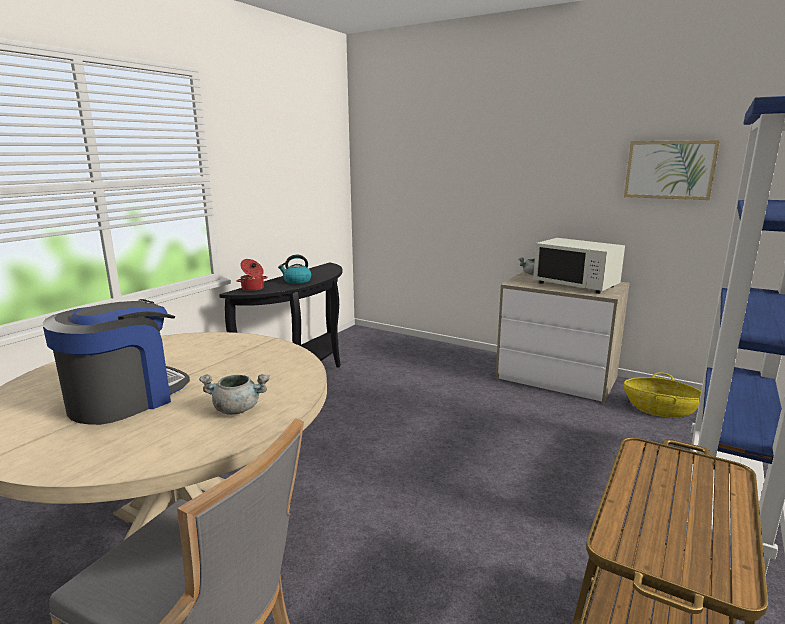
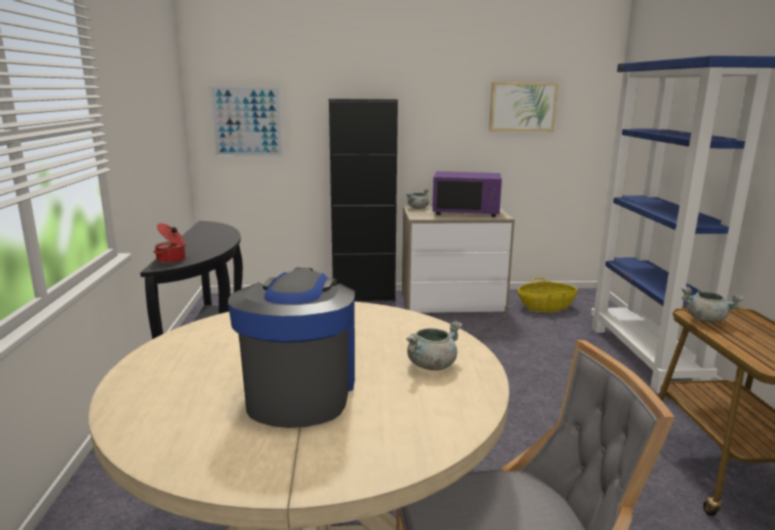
camera: 35 degrees left, 0 degrees up
kettle [278,255,312,284] -> none
white microwave [533,238,625,294] -> purple microwave [432,171,502,217]
none -> picture [209,85,284,158]
none -> black cabinet [329,98,398,301]
none -> grey cooking pot [682,287,744,322]

